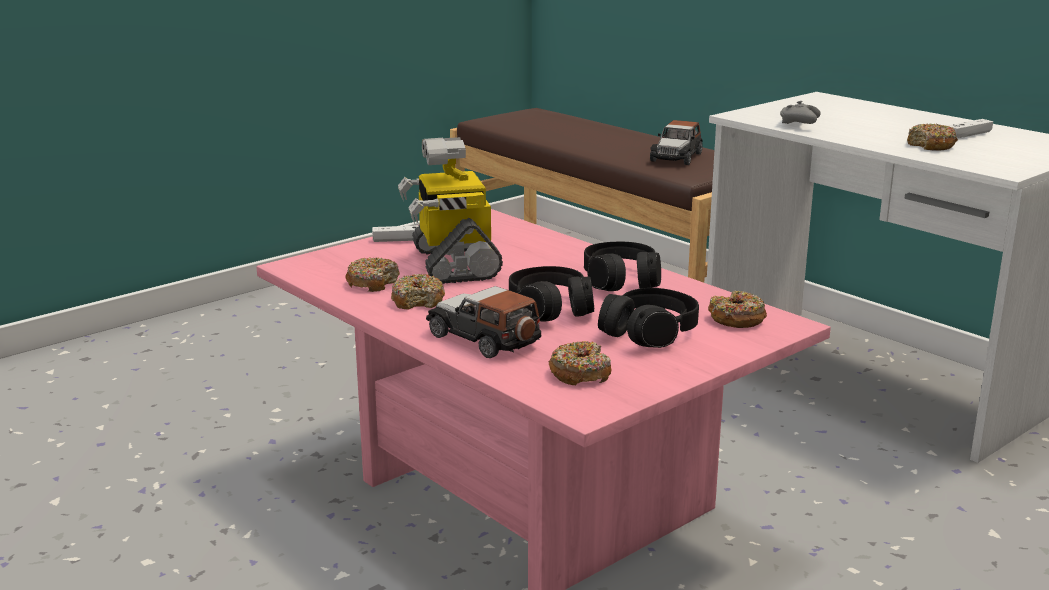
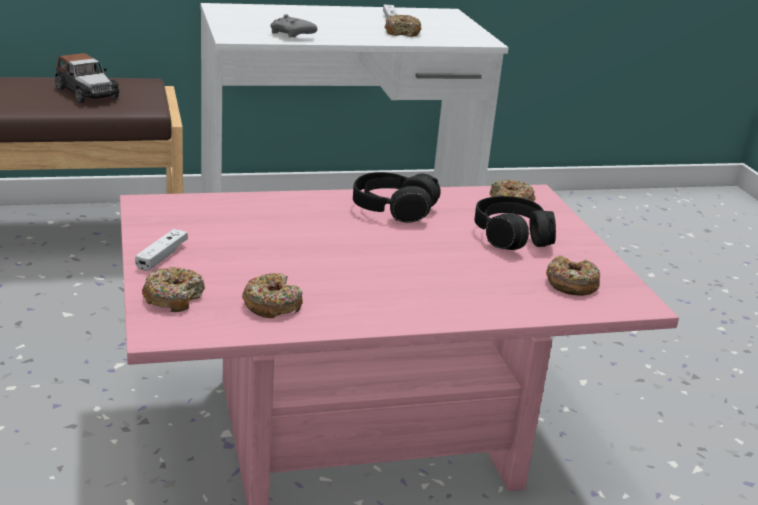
camera: 65 degrees left, 5 degrees up
donut [391,274,445,310] -> donut moved to [142,267,205,312]
toy robot [398,137,503,284] -> none
toy car [426,286,541,358] -> none
black headphones [509,266,594,322] -> none

